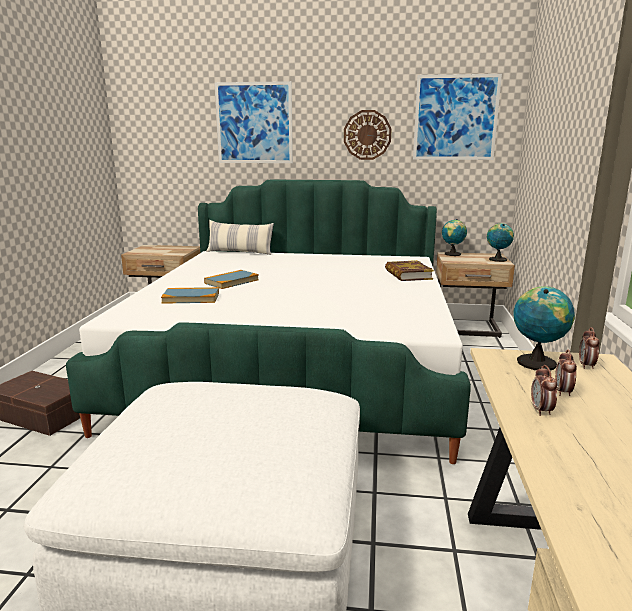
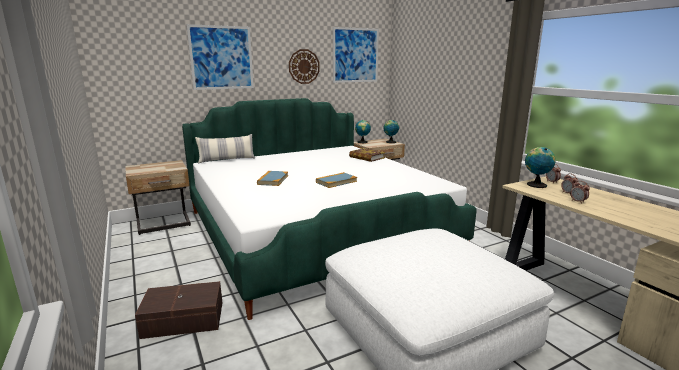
camera: 35 degrees left, 0 degrees up
book [161,287,219,304] -> book moved to [316,172,357,188]

